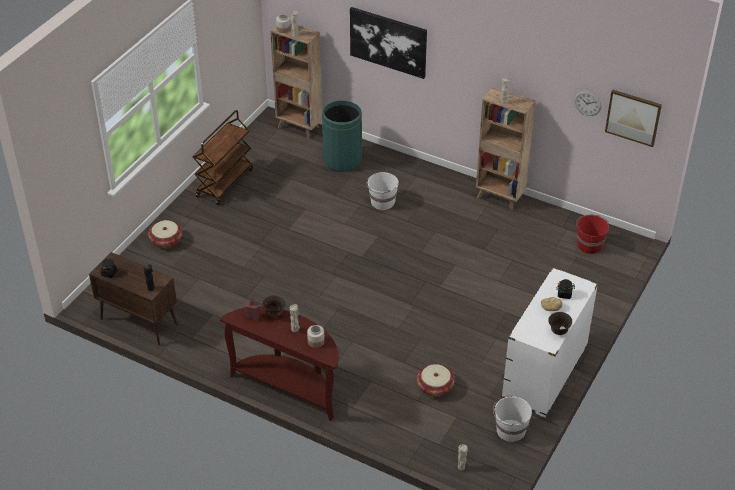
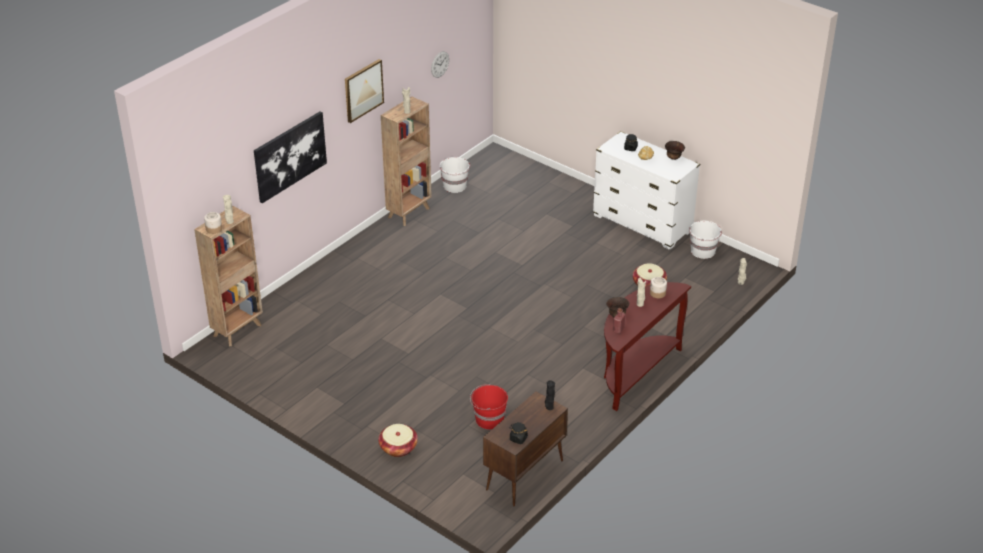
camera: 80 degrees left, 5 degrees down
brown cart [193,110,253,205] -> none
green trash can [322,101,362,172] -> none
white bucket [366,172,399,210] -> white bucket moved to [440,157,470,193]
red bucket [576,214,609,254] -> red bucket moved to [470,384,508,430]
picture [605,90,662,147] -> picture moved to [345,59,384,123]

